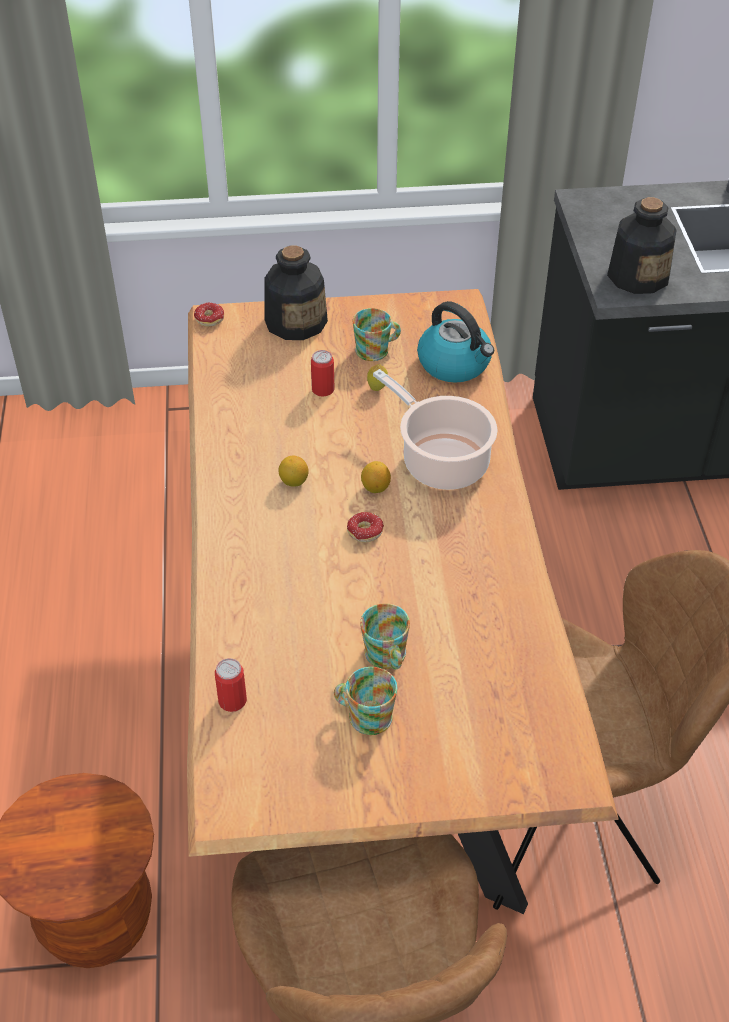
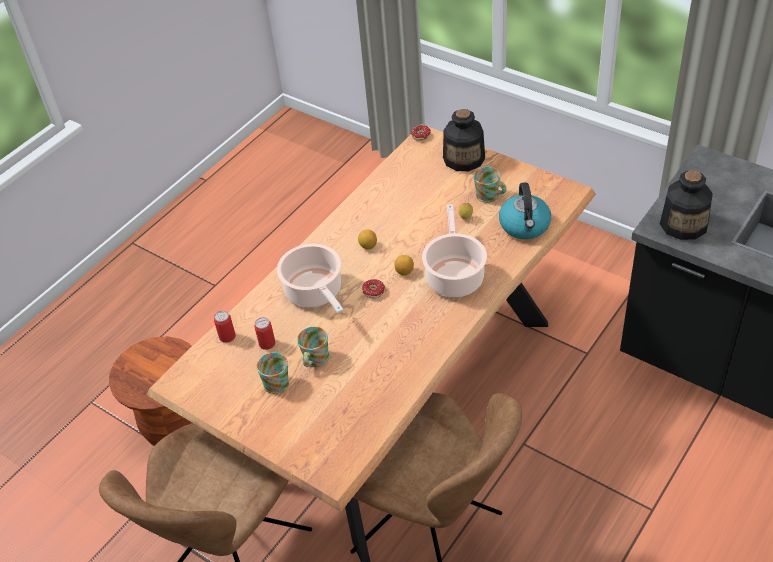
camera: 45 degrees right, 0 degrees up
can [311,350,335,397] -> can moved to [254,317,276,350]
none -> cooking pot [277,244,344,313]

